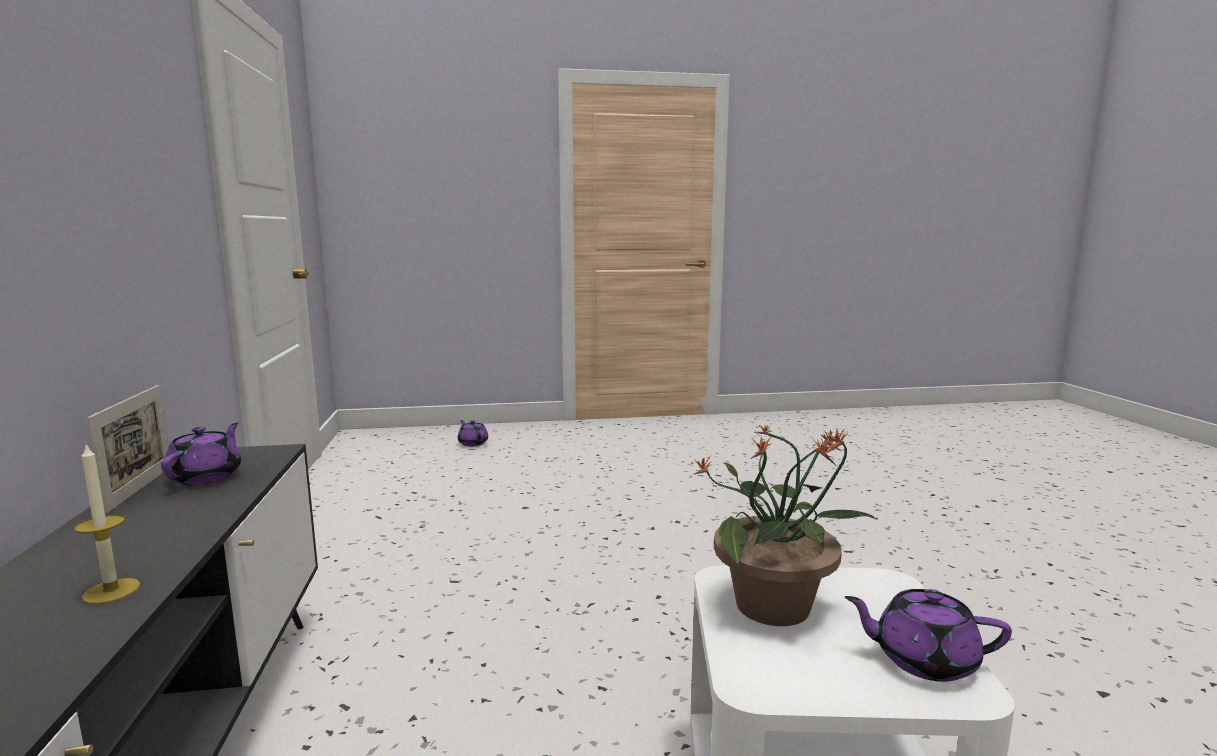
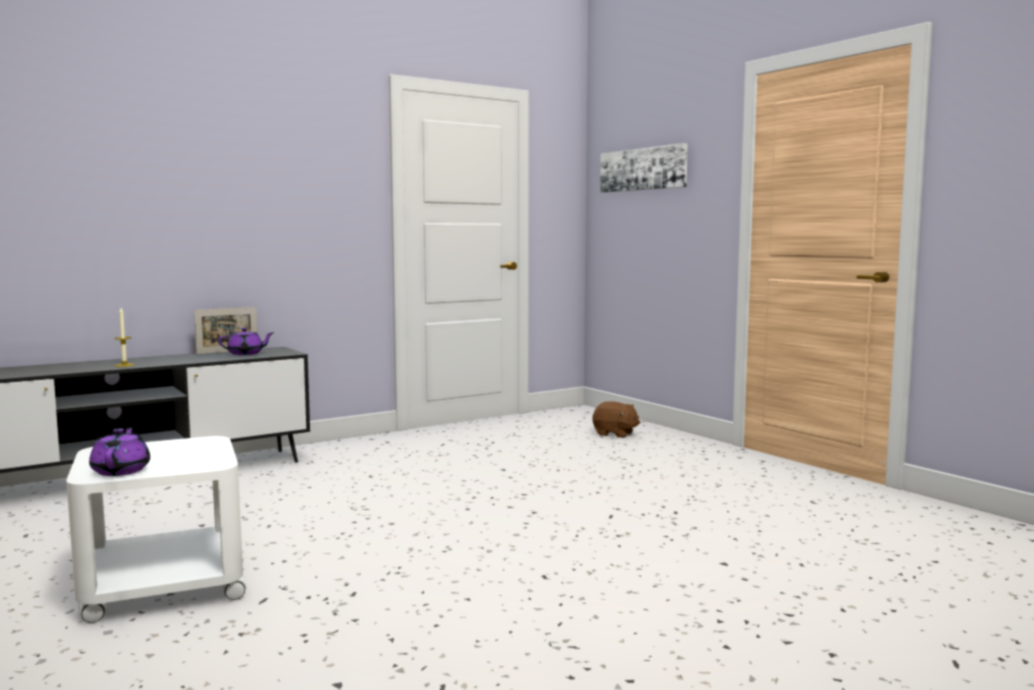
camera: 65 degrees right, 5 degrees down
purple teapot [458,420,488,446] -> brown plush toy [593,401,640,438]
potted plant [692,424,878,626] -> none
none -> picture [600,143,688,193]

